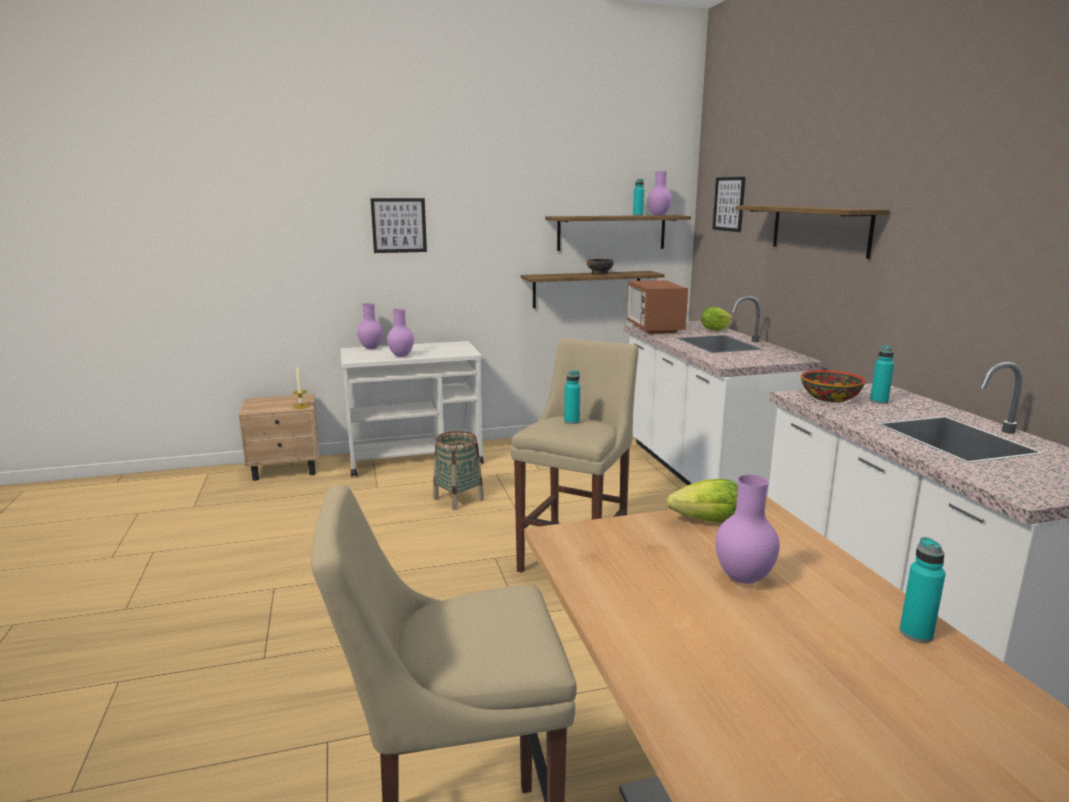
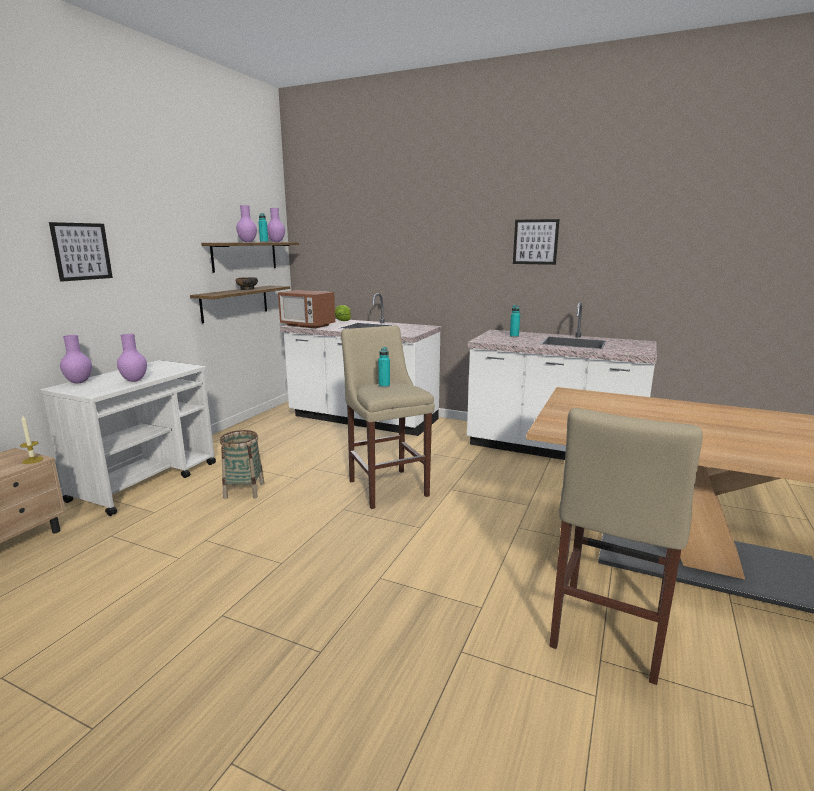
camera: 50 degrees left, 0 degrees up
lettuce [667,479,738,523] -> none
picture [712,177,746,232] -> picture moved to [513,219,560,265]
purple vase [715,475,780,584] -> purple vase moved to [236,205,257,242]
shelf [735,205,890,259] -> none
bowl [801,370,865,402] -> none
turquoise bottle [900,537,946,643] -> none

